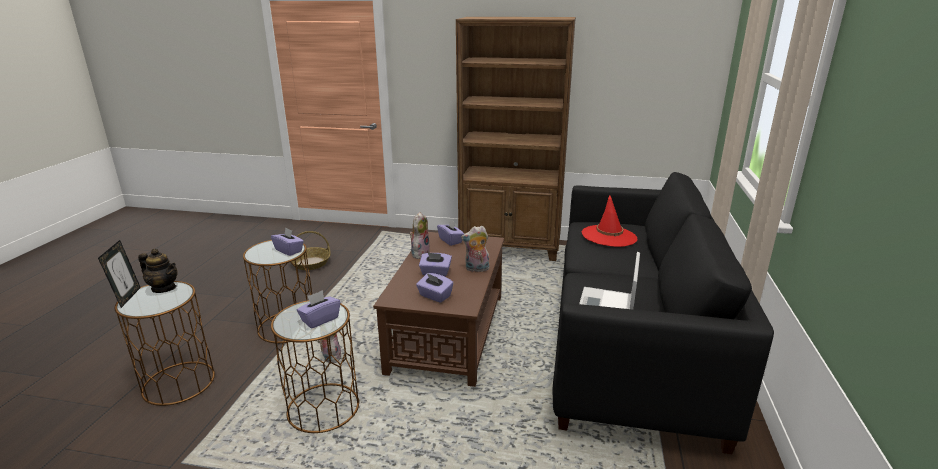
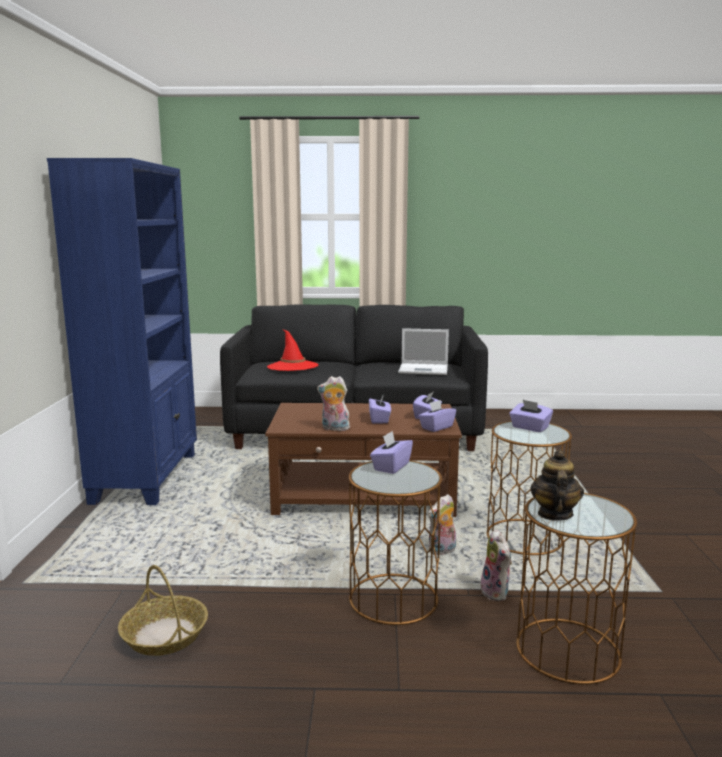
camera: 100 degrees left, 10 degrees down
picture frame [98,240,141,308] -> none
purple tissue box [437,219,464,246] -> purple tissue box moved to [418,400,456,432]
brown bookcase [456,17,576,261] -> blue bookcase [47,158,197,505]
plush toy [461,226,490,272] -> plush toy moved to [481,529,512,601]

